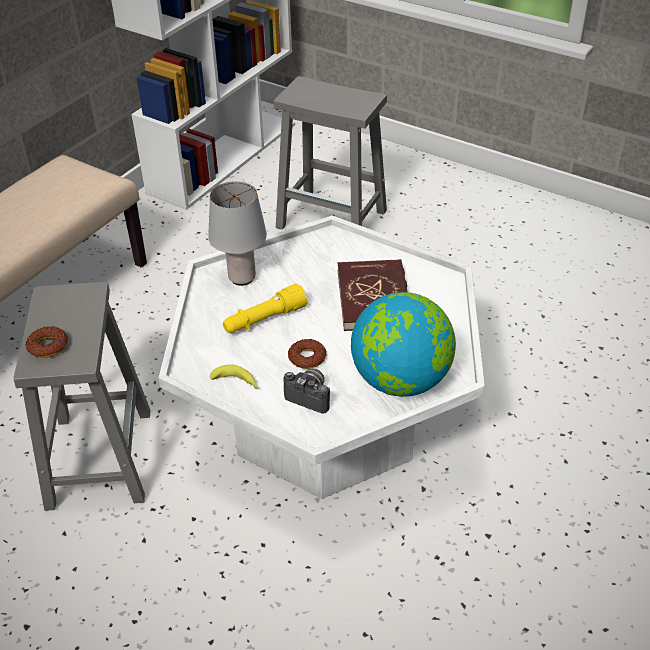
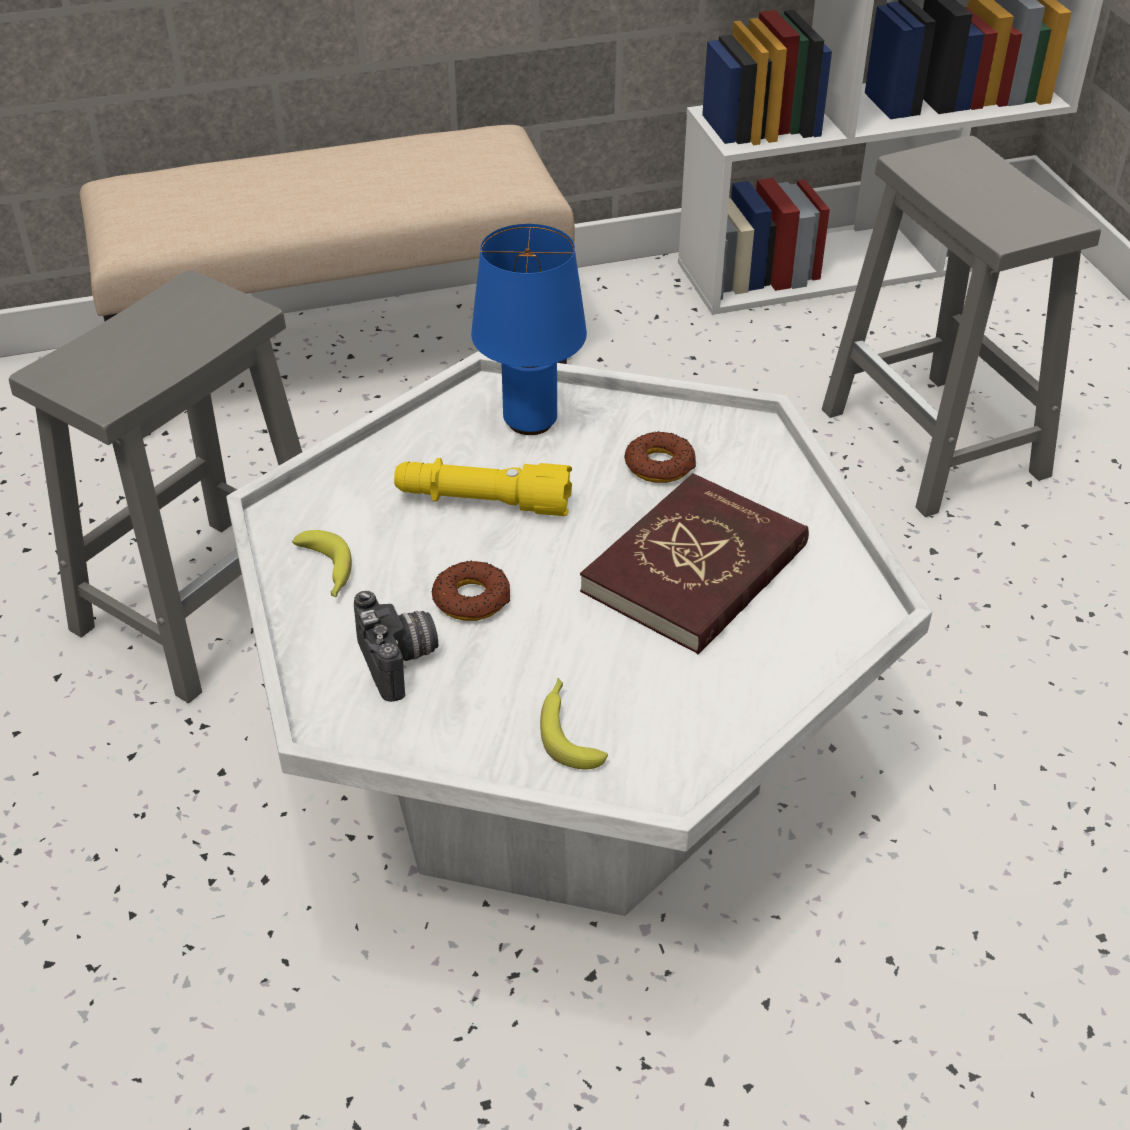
camera: 40 degrees right, 0 degrees up
donut [25,326,68,358] -> donut moved to [624,431,696,483]
grey table lamp [208,181,267,286] -> blue table lamp [471,224,587,435]
globe [351,292,456,397] -> banana [540,678,608,769]

